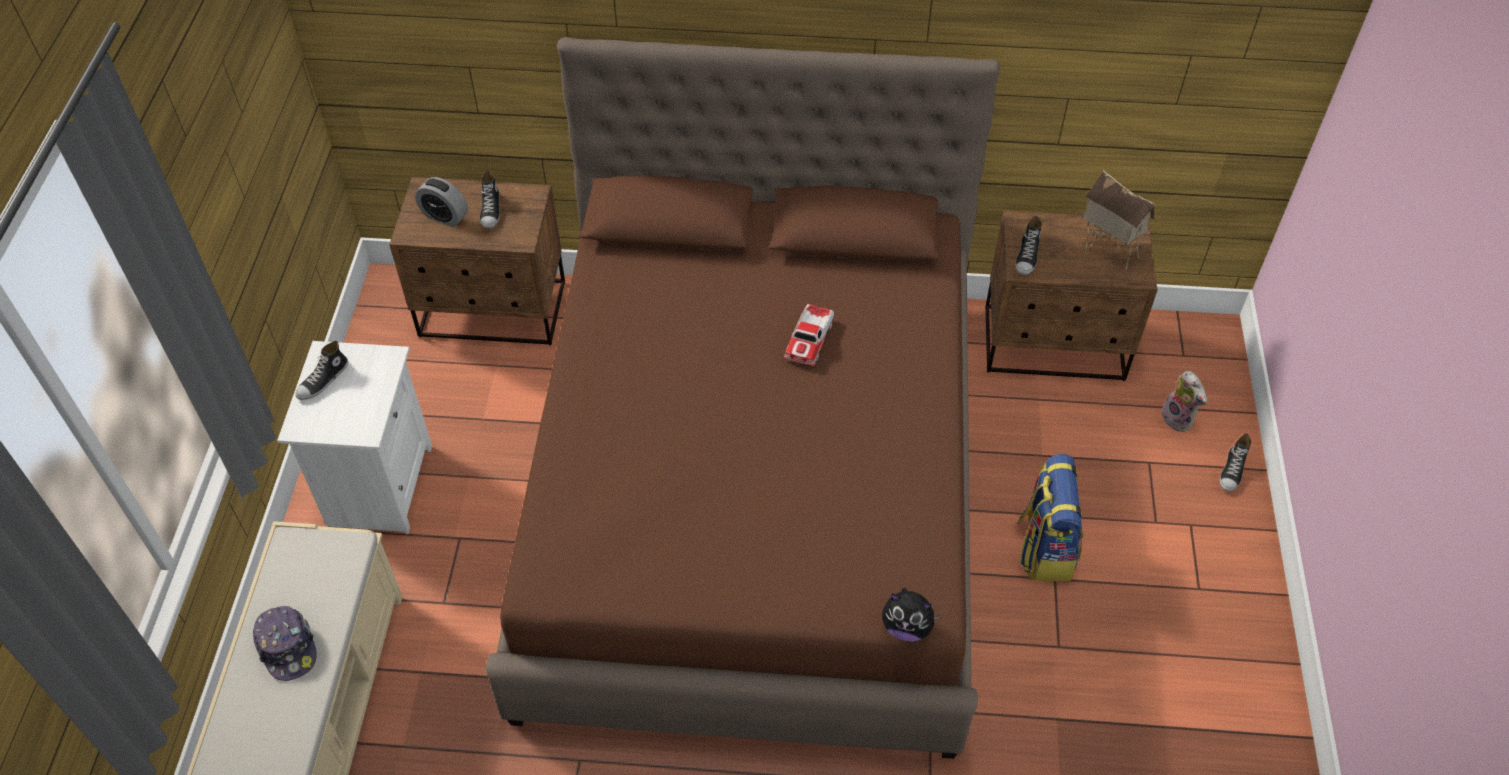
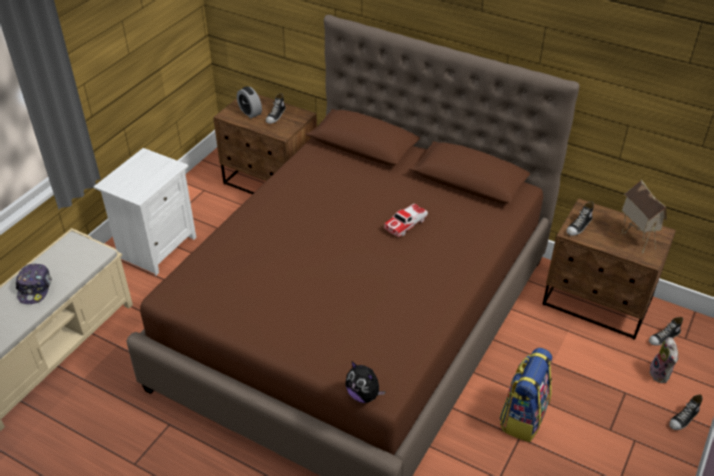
camera: 25 degrees right, 10 degrees down
shoe [295,341,348,400] -> shoe moved to [649,317,683,346]

